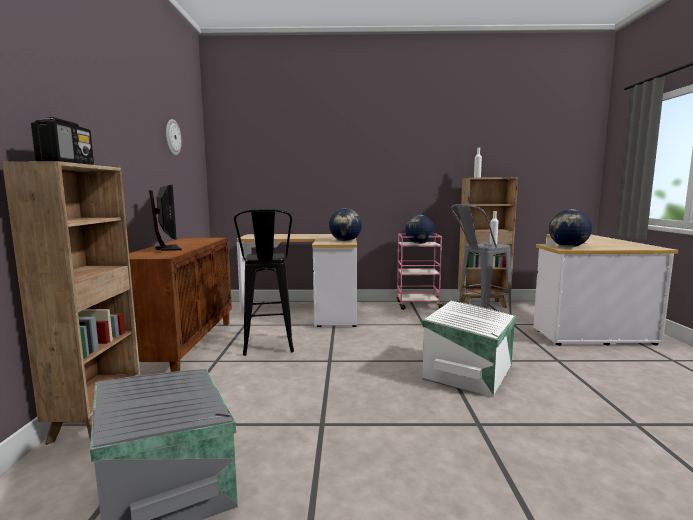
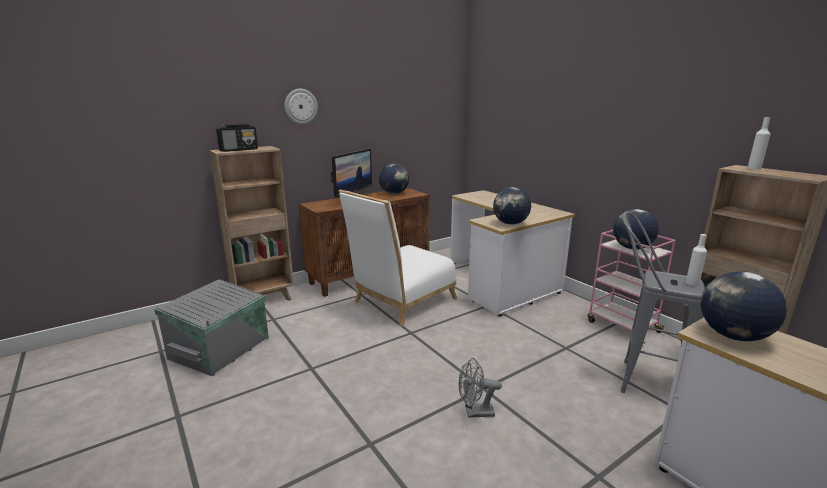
camera: 55 degrees right, 10 degrees up
wall clock [166,119,182,156] -> wall clock moved to [285,89,318,125]
black stool [234,209,294,356] -> white chair [338,189,457,326]
white storage box [422,301,516,398] -> grey fan [458,358,502,418]
none -> globe [379,164,409,194]

